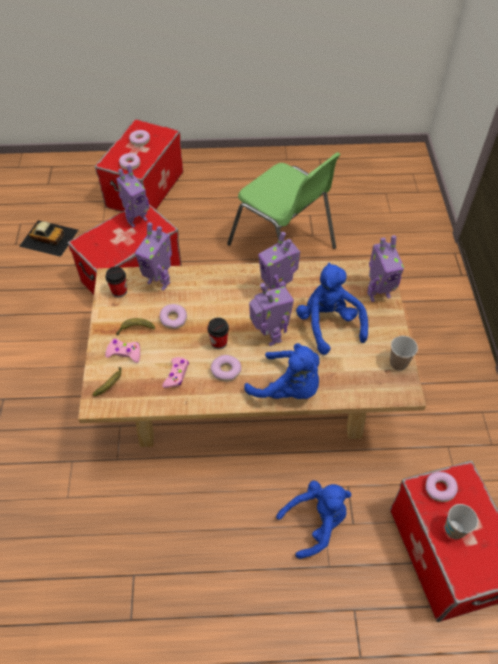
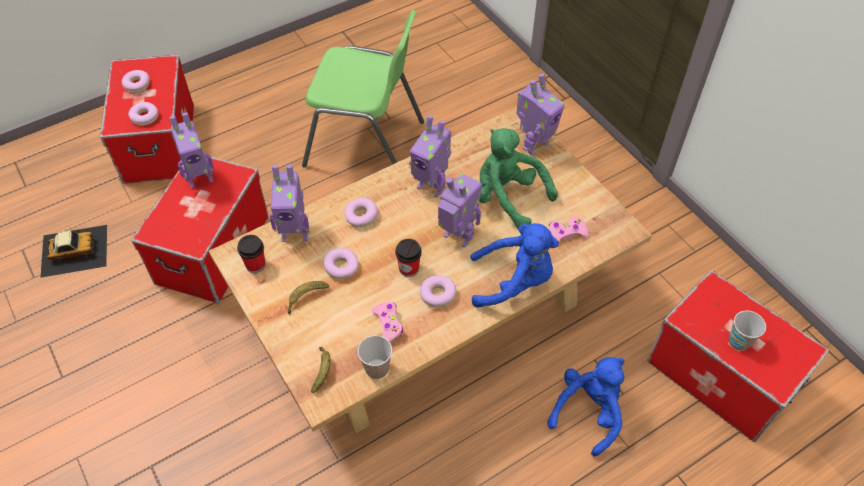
camera: 30 degrees left, 0 degrees up
pink game controller [105,338,140,363] -> pink game controller moved to [549,216,589,241]
toy robot [116,165,149,228] -> toy robot turned 45 degrees clockwise [170,113,214,188]
blue plush toy [296,263,368,355] -> green plush toy [479,128,558,228]
cup [390,336,418,371] -> cup moved to [358,335,392,379]
donut [426,472,458,502] -> donut moved to [344,198,378,227]

